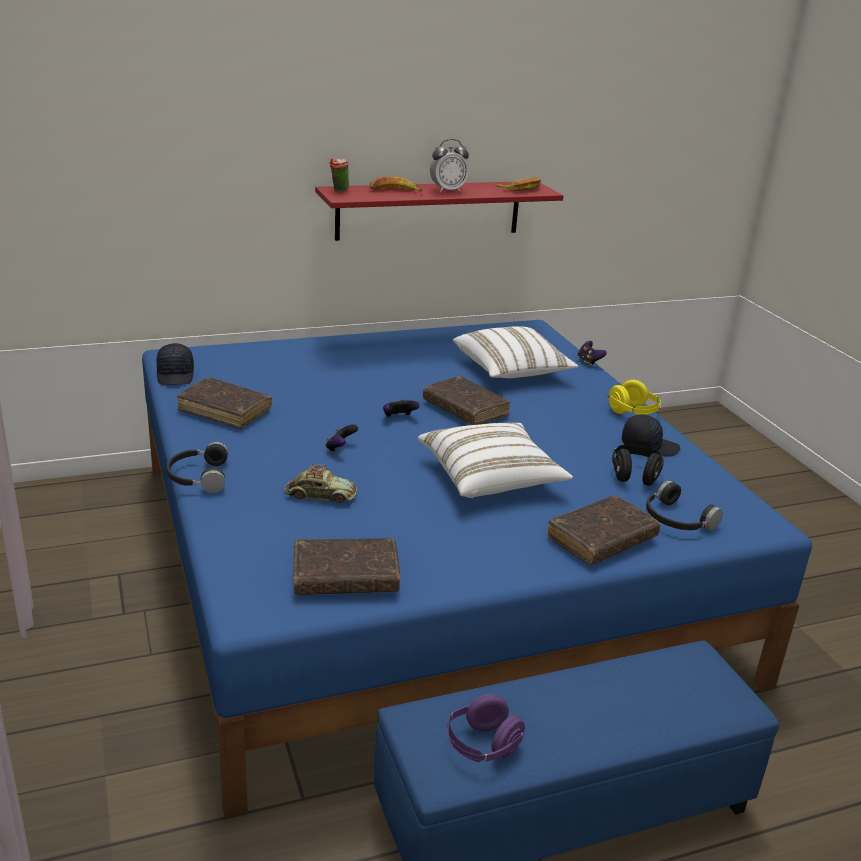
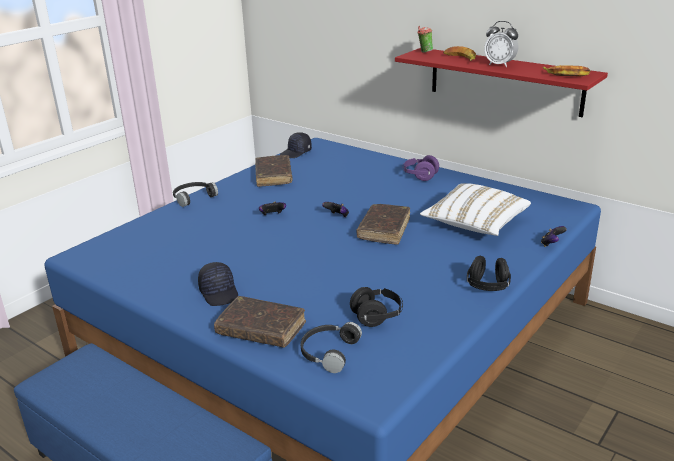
camera: 60 degrees right, 0 degrees up
toy car [284,464,357,503] -> none
brown book [293,538,400,595] -> none
white pillow [418,423,573,498] -> none
purple headphones [446,694,525,762] -> purple headphones moved to [403,155,439,181]
yellow headphones [607,380,661,415] -> black headphones [467,256,511,291]
black cap [622,415,680,457] -> black cap moved to [198,262,238,306]

